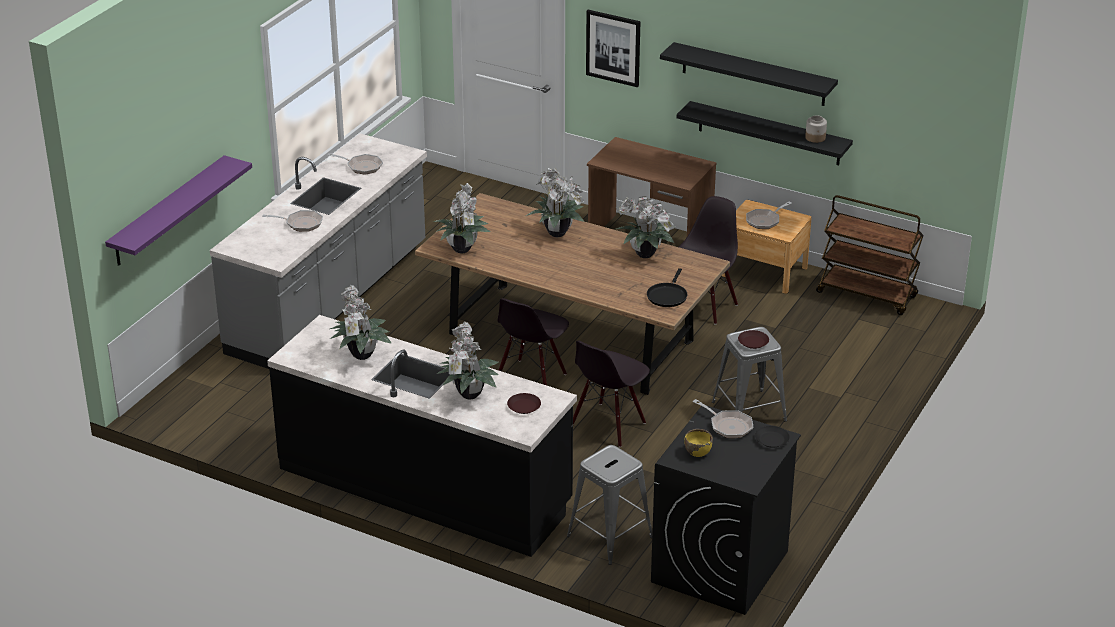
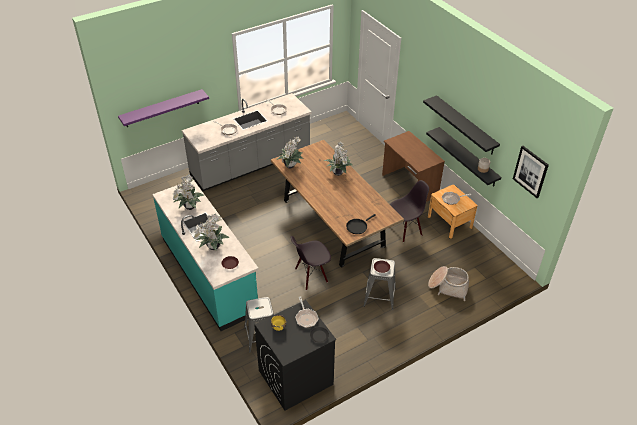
camera: 30 degrees right, 10 degrees up
black counter [267,315,577,557] -> turquoise counter [153,180,259,331]
black chair [498,298,569,385] -> none
picture [586,10,641,87] -> picture moved to [513,146,549,198]
potted plant [616,196,675,258] -> none
brown cart [816,195,924,315] -> none
none -> basket [428,266,469,301]

